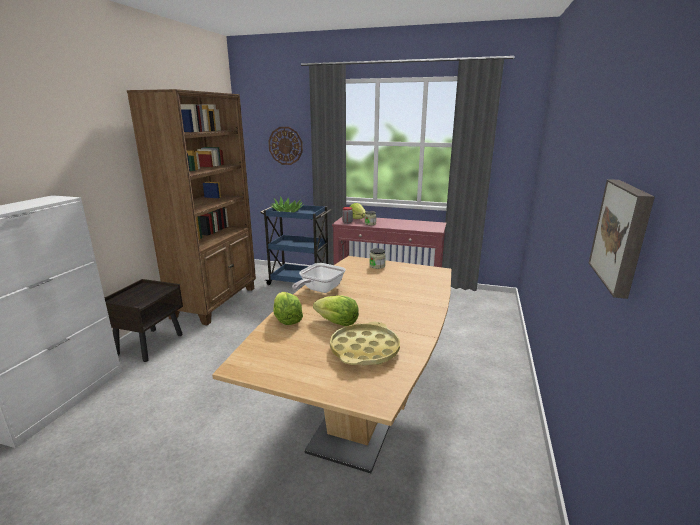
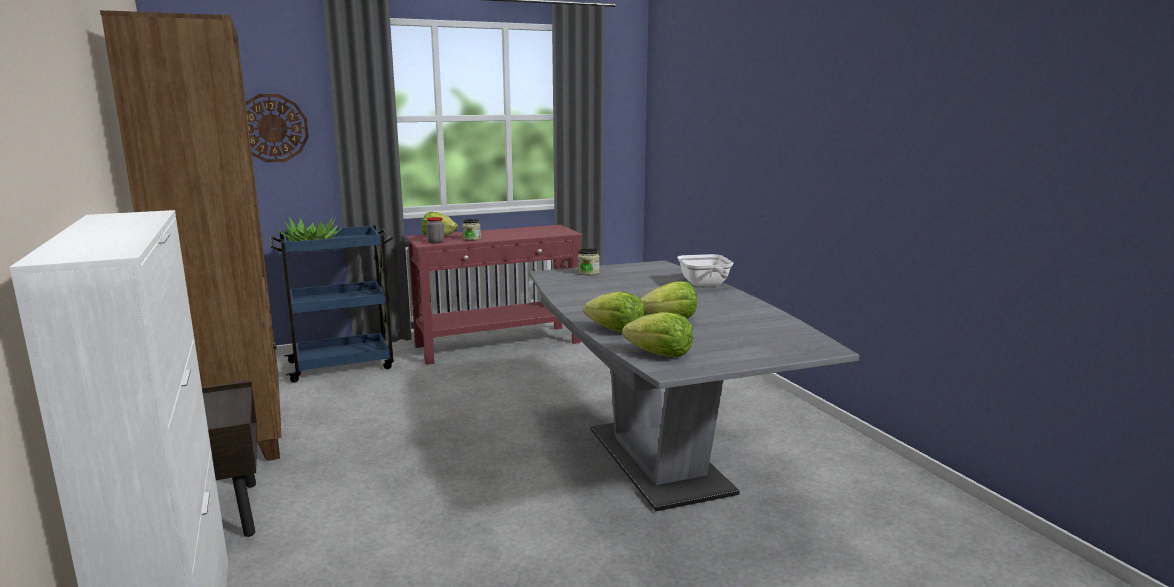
camera: 40 degrees left, 5 degrees down
brown dining table [212,256,451,473] -> grey dining table [529,260,859,511]
frying pan [292,263,345,293] -> frying pan moved to [677,254,733,287]
yellow tray [330,322,400,365] -> none
picture [589,179,655,299] -> none
none -> lettuce [622,312,693,357]

